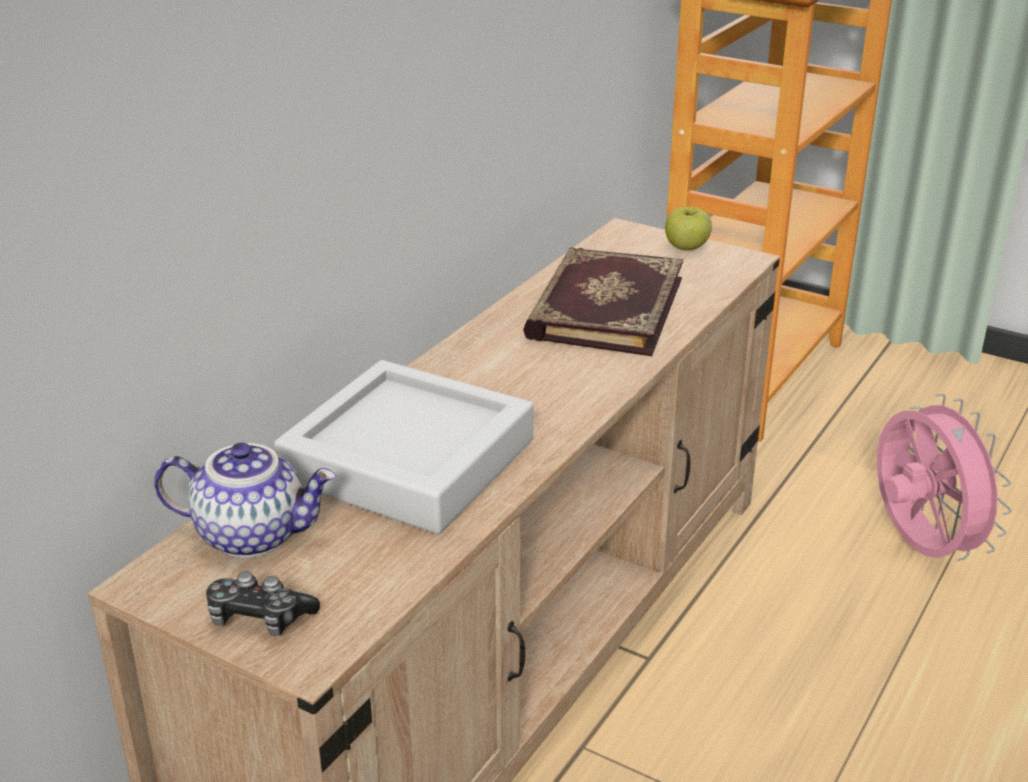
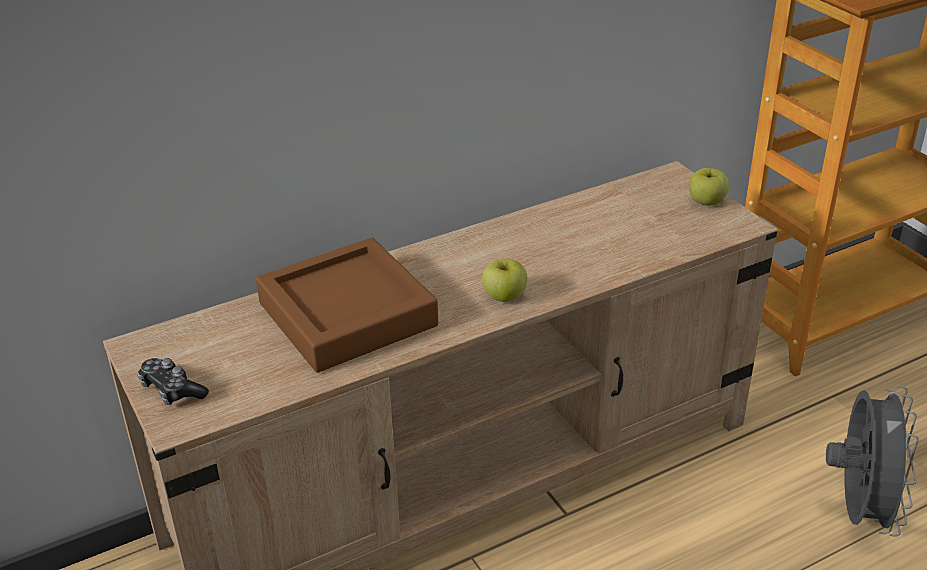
camera: 30 degrees right, 5 degrees up
teapot [154,442,336,558] -> none
grey tray [274,360,533,534] -> brown tray [256,238,438,373]
book [523,247,683,356] -> none
pink fan [877,394,1012,561] -> grey fan [826,386,919,537]
none -> apple [482,258,527,302]

